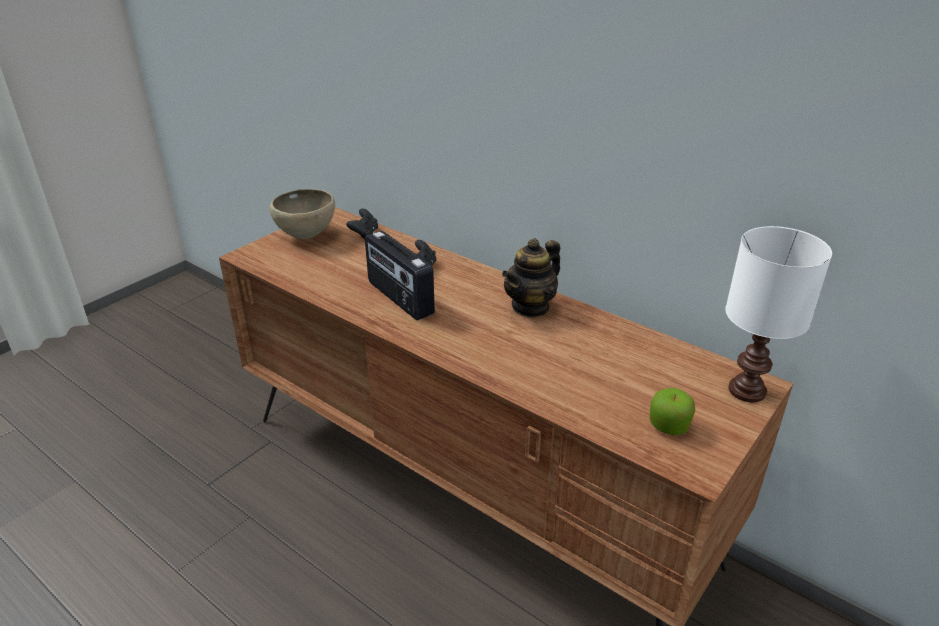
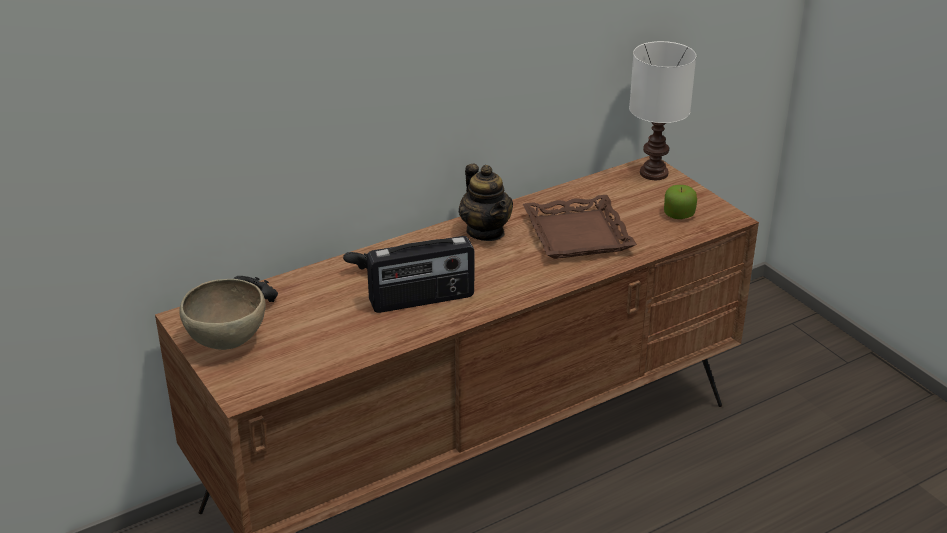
camera: 70 degrees left, 0 degrees up
none -> brown tray [523,195,637,259]

